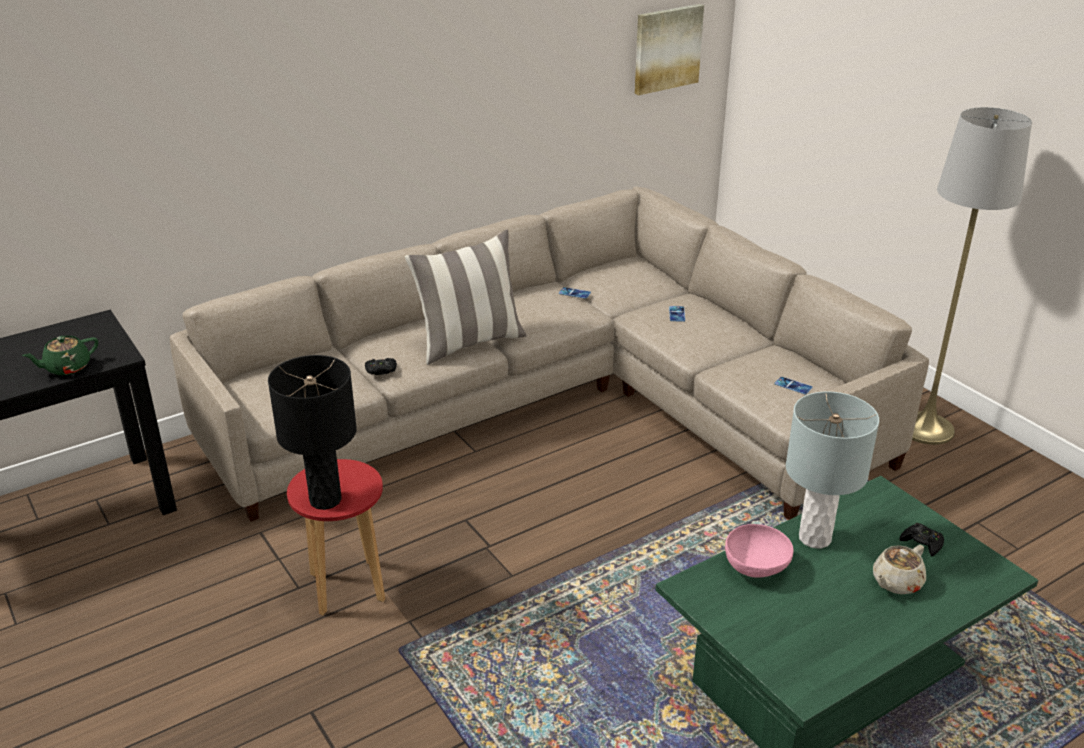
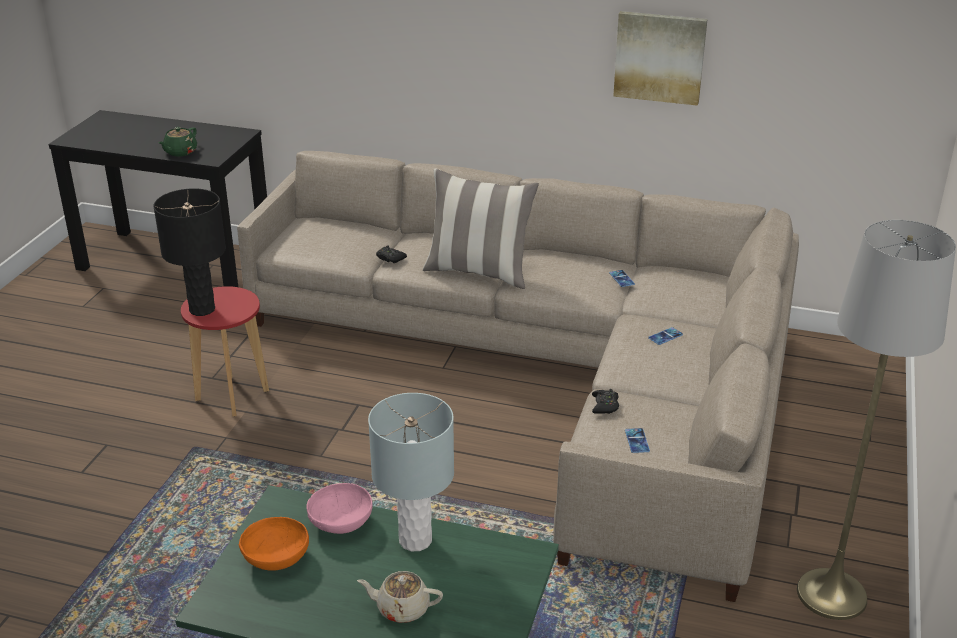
camera: 50 degrees right, 0 degrees up
green teapot [22,336,98,375] -> green teapot turned 75 degrees counterclockwise [159,127,197,156]
picture [635,4,704,95] -> picture moved to [613,11,708,106]
black game controller [900,523,944,556] -> black game controller moved to [592,389,619,414]
none -> orange bowl [239,517,309,571]

